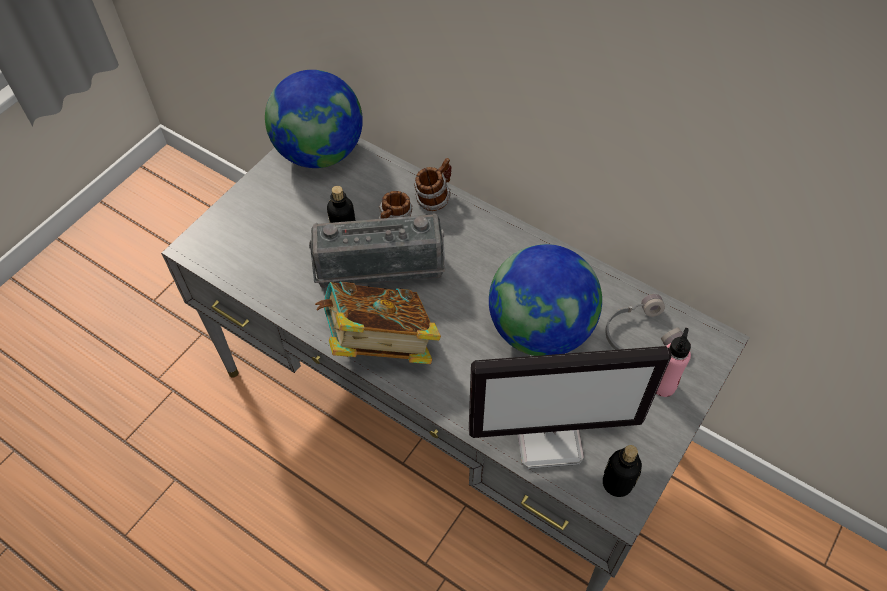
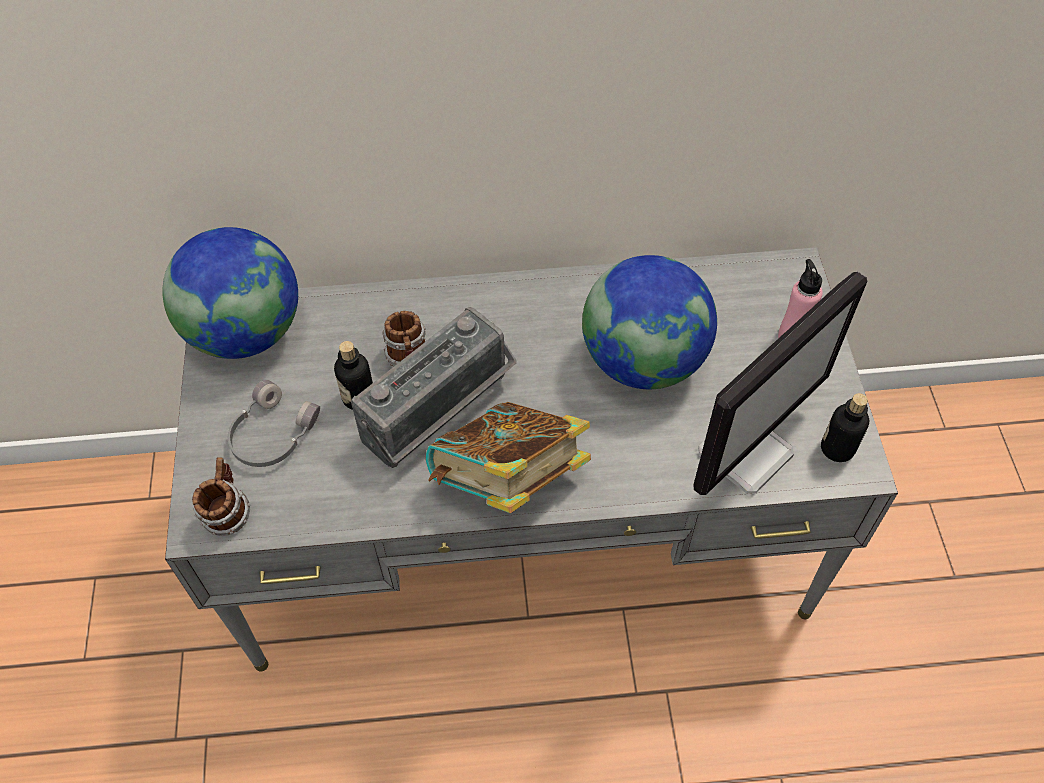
camera: 40 degrees left, 0 degrees up
mug [414,158,451,211] -> mug moved to [192,457,250,536]
grey headphones [605,294,683,350] -> grey headphones moved to [228,380,320,467]

